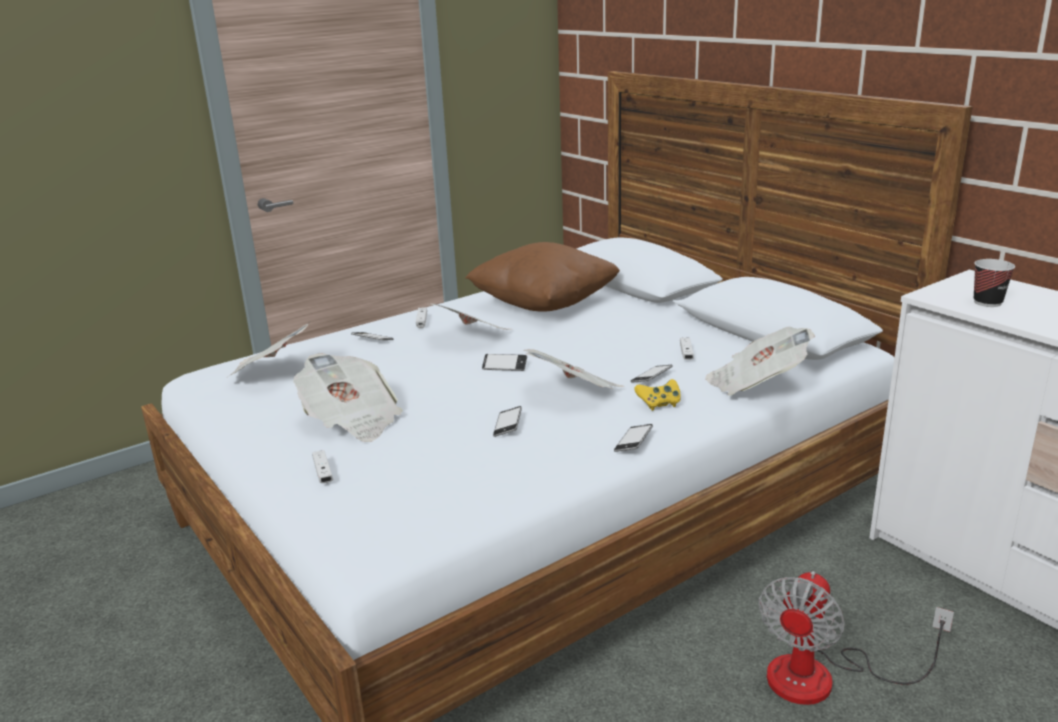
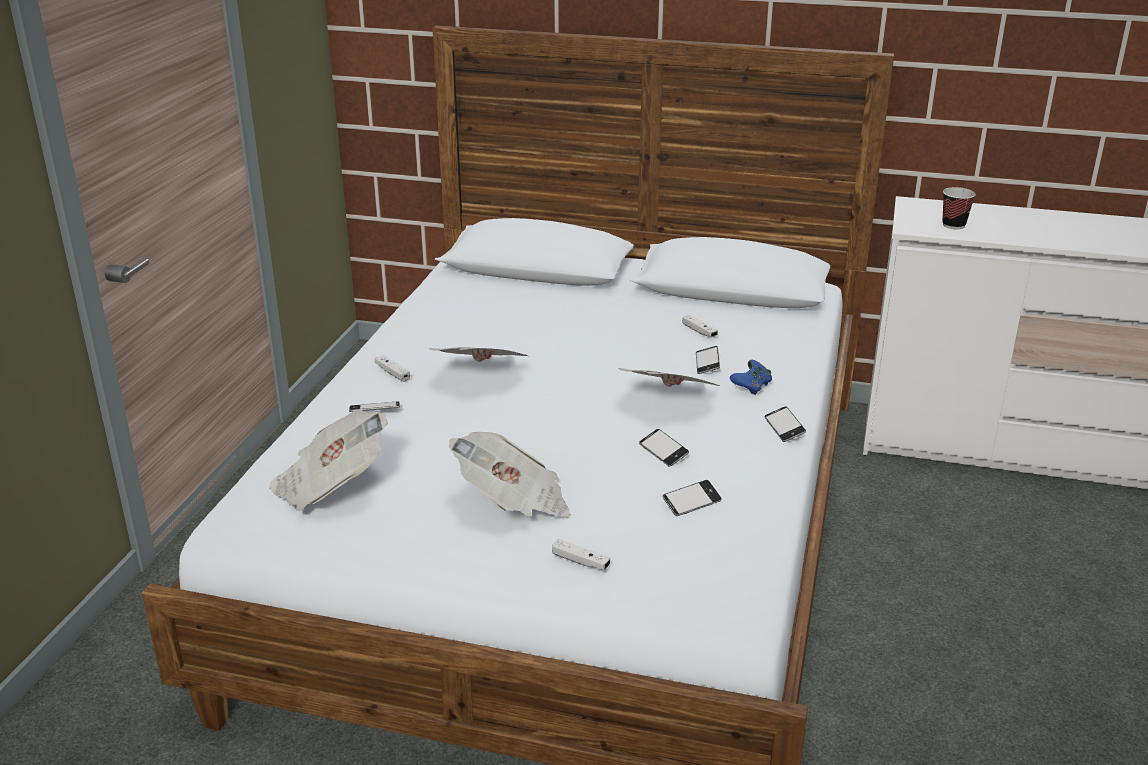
camera: 40 degrees left, 5 degrees up
brown pillow [465,242,620,312] -> none
phone [482,354,527,371] -> phone moved to [662,480,722,516]
yellow game controller [634,379,681,411] -> blue game controller [730,360,772,395]
newspaper [705,327,815,396] -> none
fan [758,571,954,705] -> none

